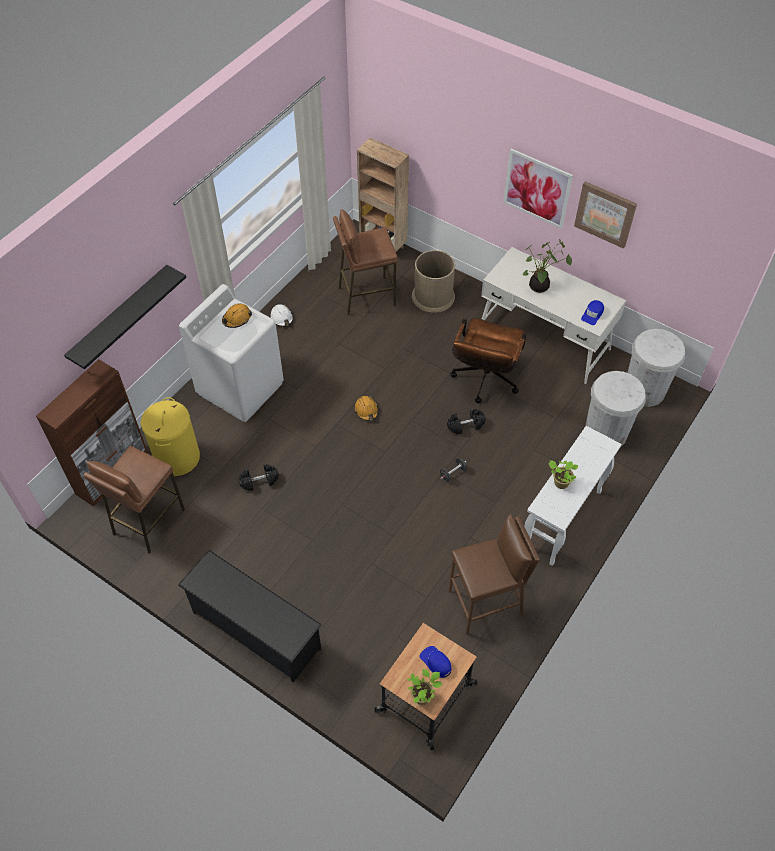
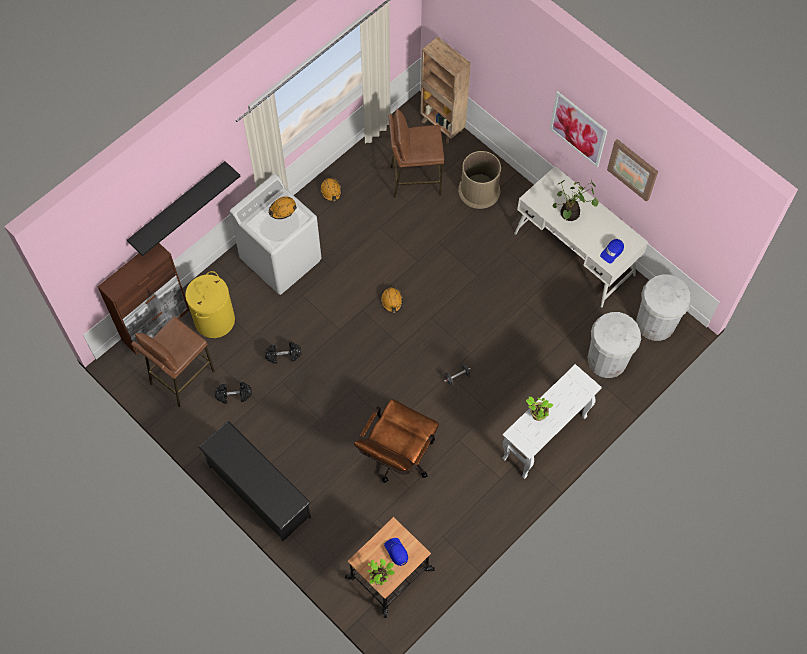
camera: 10 degrees right, 10 degrees up
white hard hat [271,304,293,327] -> orange hard hat [320,178,342,202]
black dumbbell [447,409,486,434] -> black dumbbell moved to [215,382,252,404]
brown stool [449,514,540,635] -> none
brown office chair [451,318,526,403] -> brown office chair moved to [354,399,439,483]

